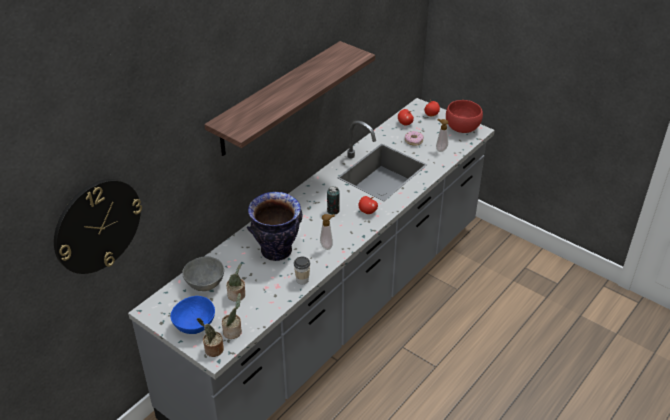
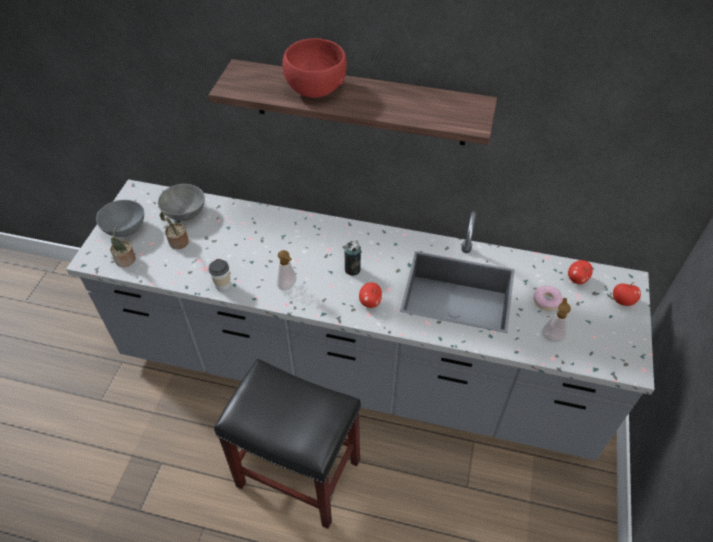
camera: 65 degrees right, 10 degrees up
wall clock [54,179,142,274] -> none
blue bowl [171,296,215,334] -> grey bowl [96,200,144,237]
potted plant [197,318,224,357] -> none
vase [247,192,302,261] -> none
red bowl [446,100,483,133] -> red bowl moved to [282,38,347,98]
none -> black stool [214,359,361,529]

